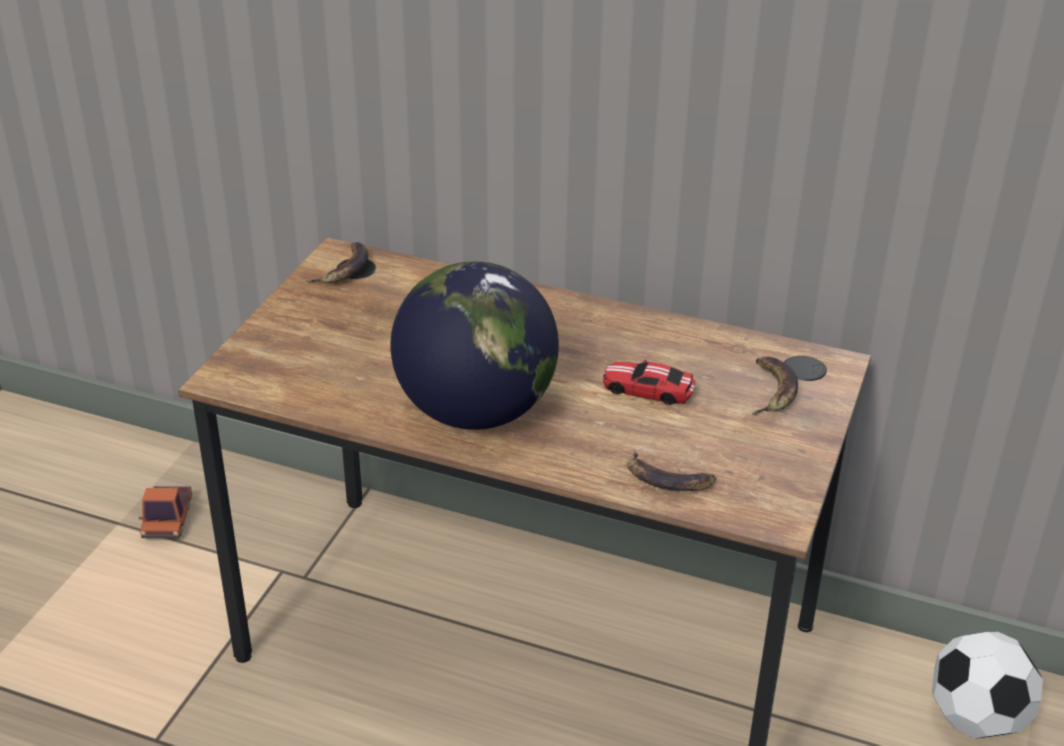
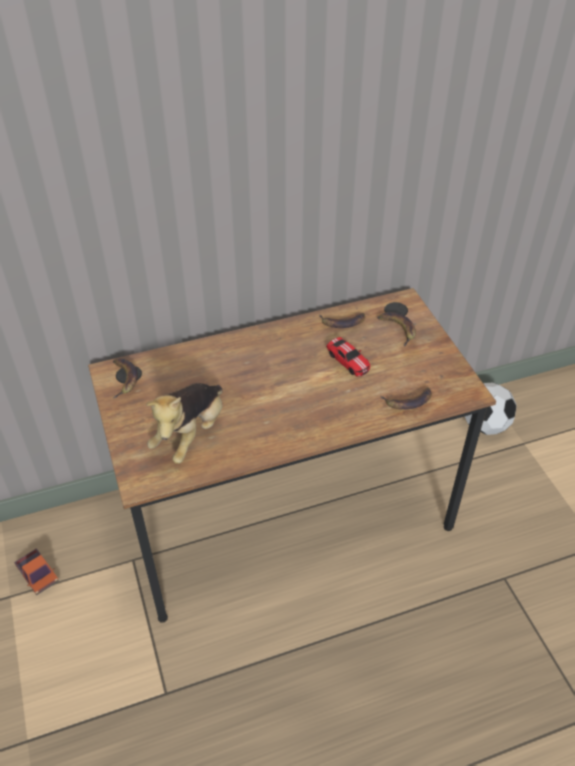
camera: 40 degrees left, 10 degrees up
globe [391,261,559,430] -> none
toy car [603,360,695,405] -> toy car turned 105 degrees counterclockwise [326,337,370,377]
none -> plush toy [146,383,223,464]
none -> banana [319,313,365,328]

